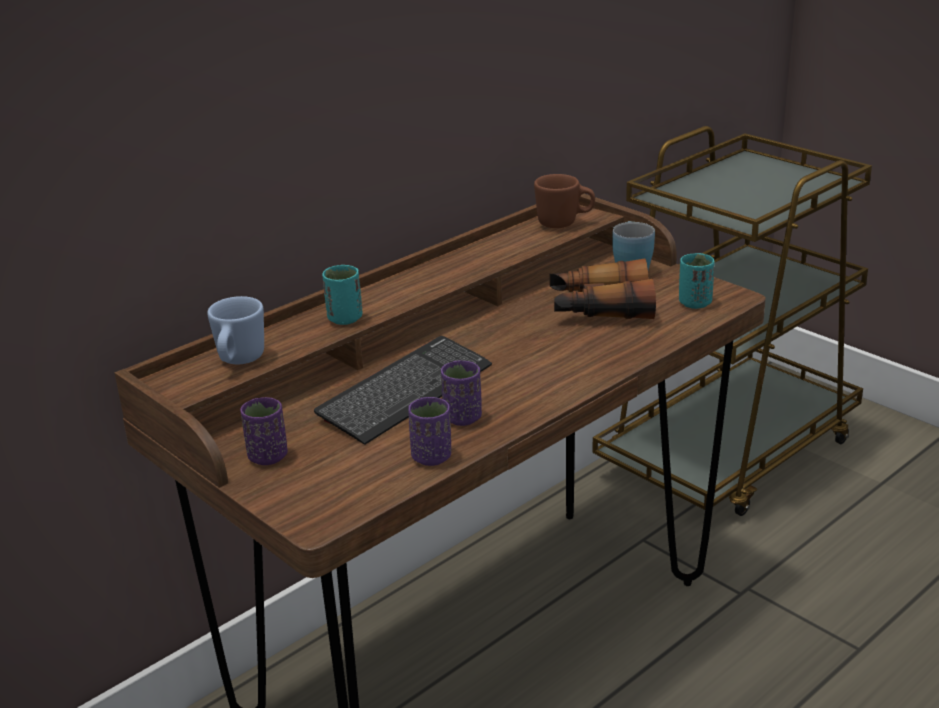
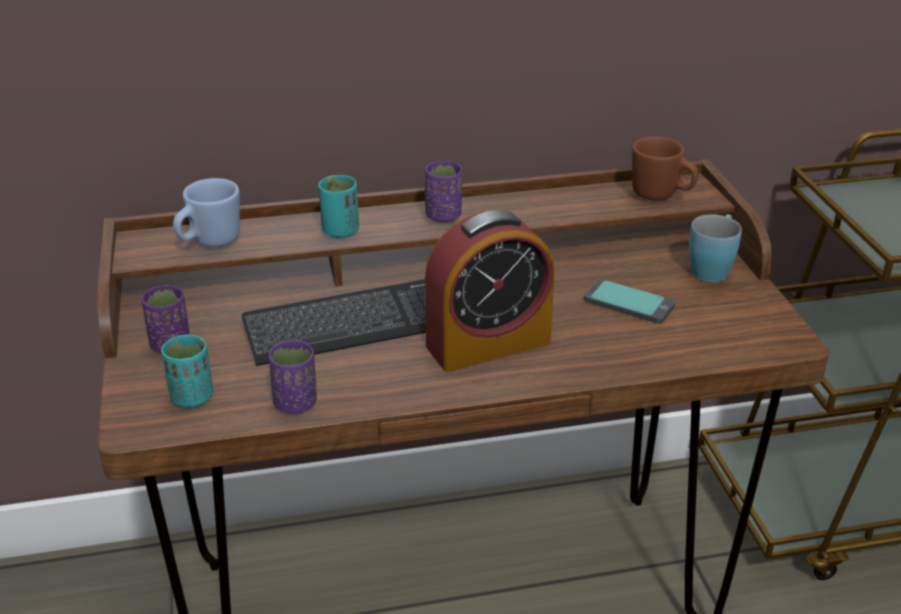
camera: 30 degrees right, 5 degrees up
purple cup [441,360,482,426] -> purple cup moved to [425,161,462,223]
binoculars [549,259,656,319] -> phone [584,279,675,324]
turquoise cup [679,253,715,309] -> turquoise cup moved to [161,335,213,407]
none -> alarm clock [425,210,555,372]

